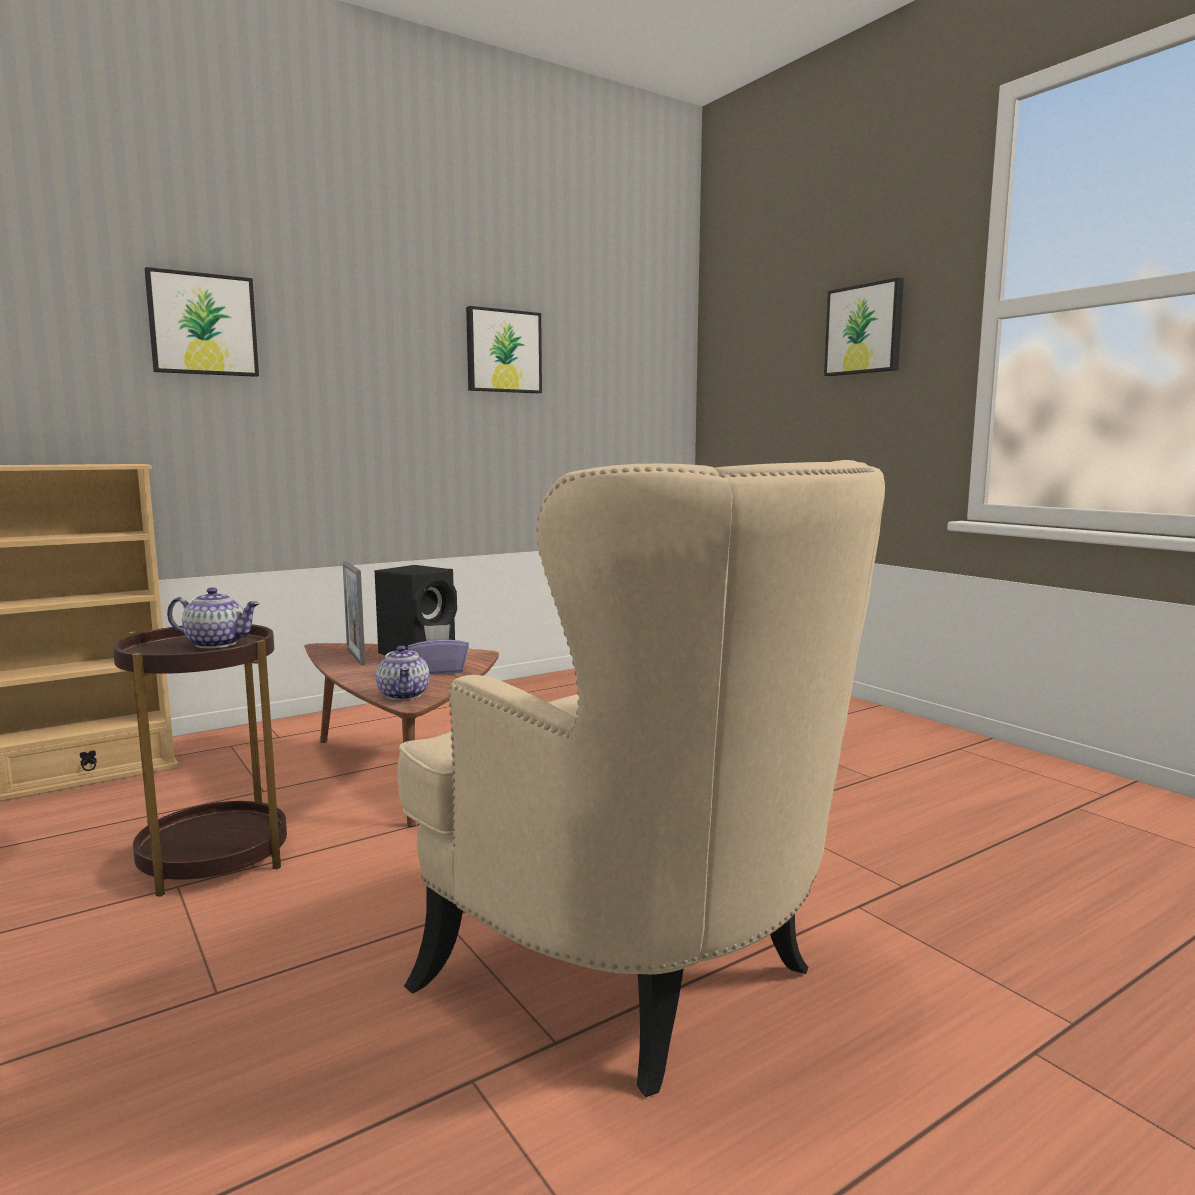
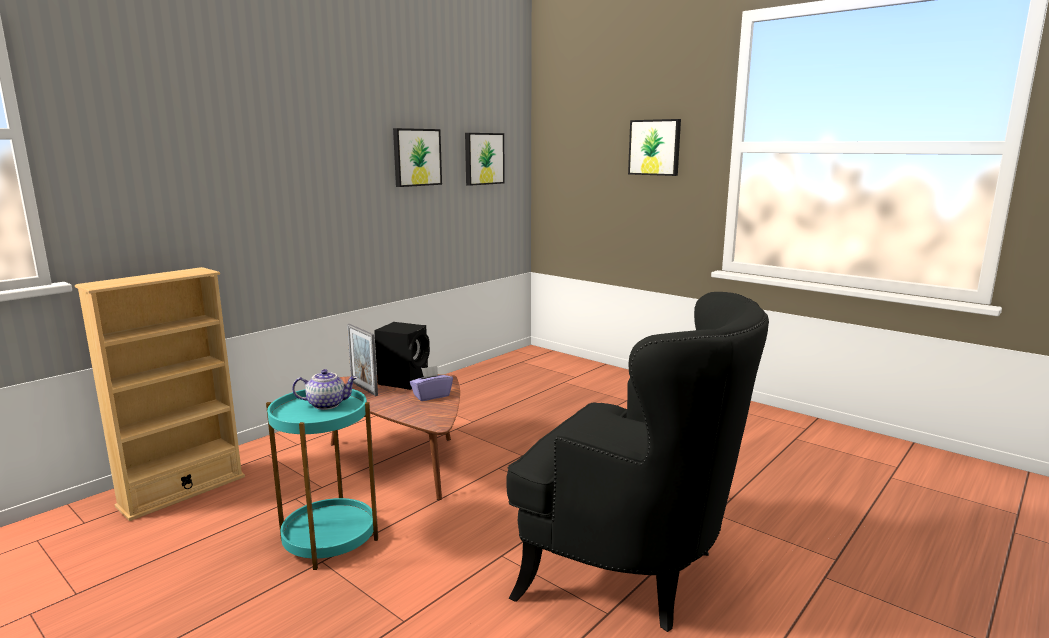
camera: 15 degrees left, 5 degrees up
brown side table [113,624,287,897] -> turquoise side table [266,389,378,570]
picture [145,267,259,377] -> picture moved to [465,133,505,186]
teapot [376,645,430,700] -> none
beige armchair [398,460,885,1097] -> black armchair [506,292,769,632]

